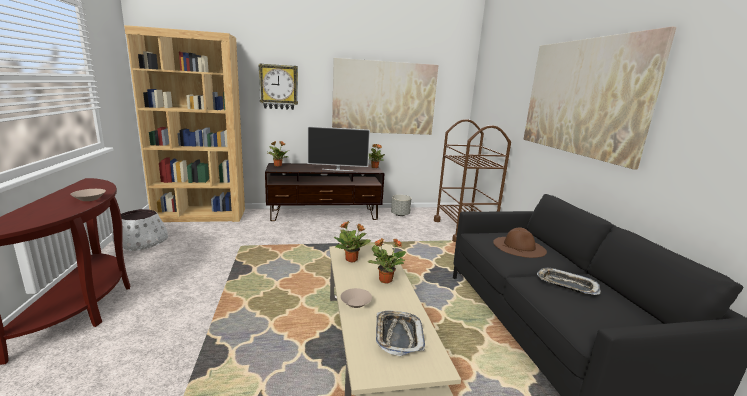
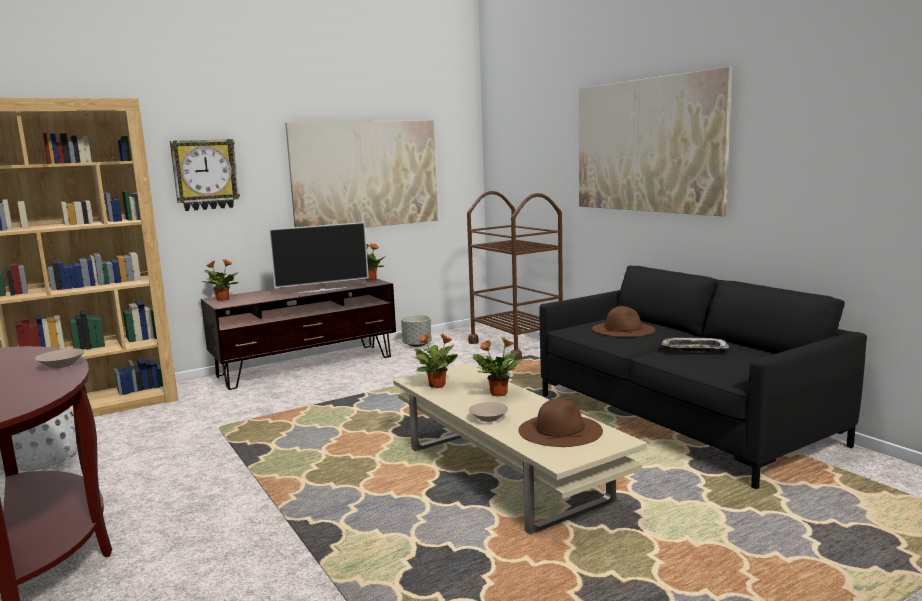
camera: 20 degrees left, 5 degrees down
tray [376,311,425,356] -> brown hat [518,399,603,447]

